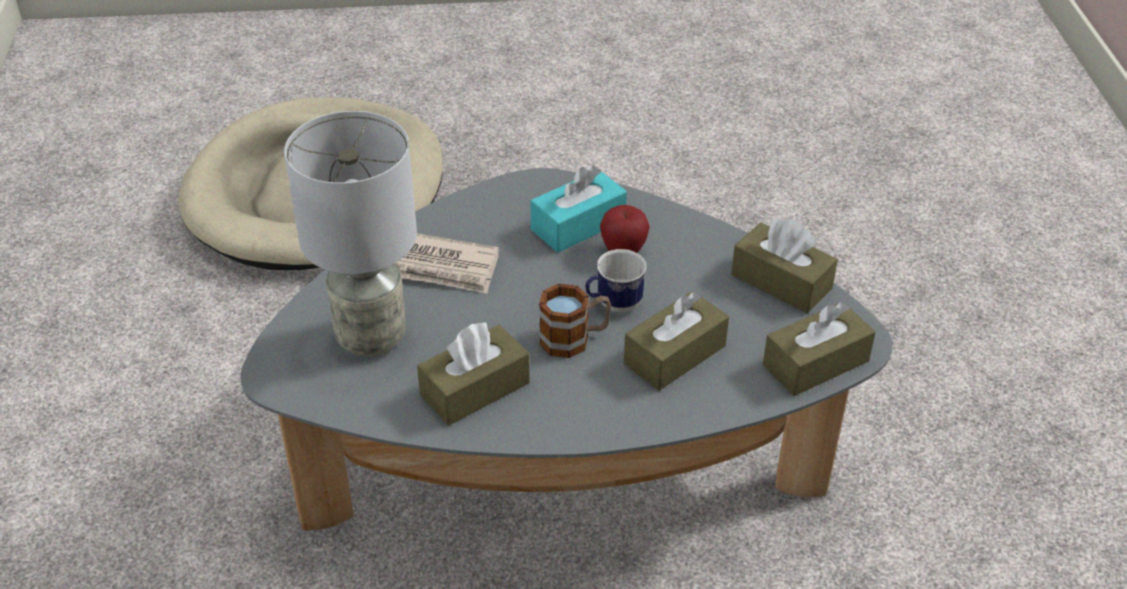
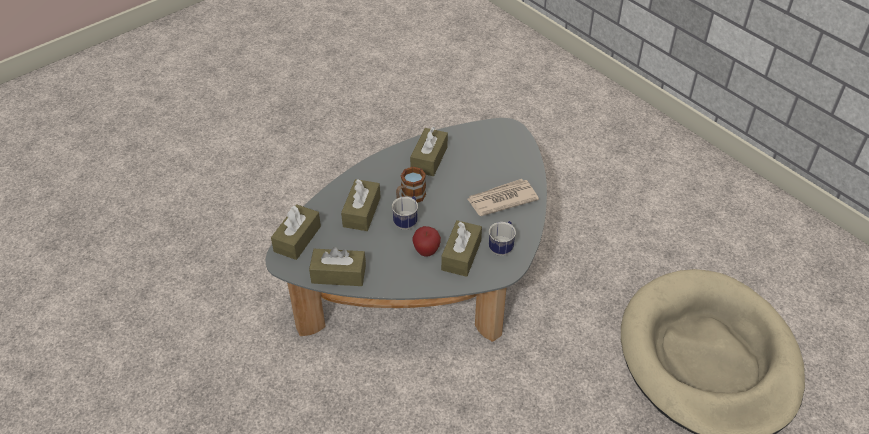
camera: 145 degrees right, 5 degrees up
grey table lamp [284,111,417,357] -> none
turquoise tissue box [530,166,627,253] -> brown tissue box [441,220,482,277]
none -> mug [489,221,516,256]

